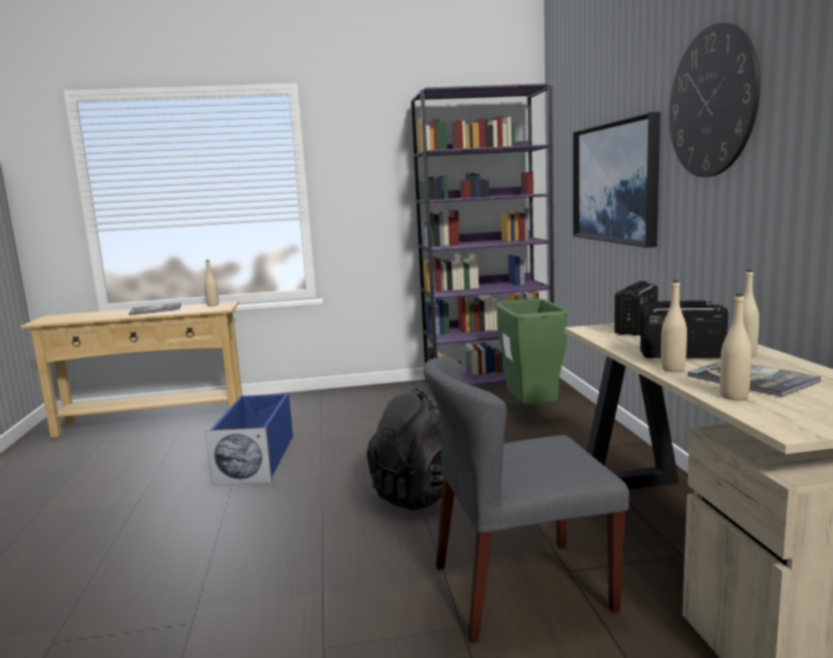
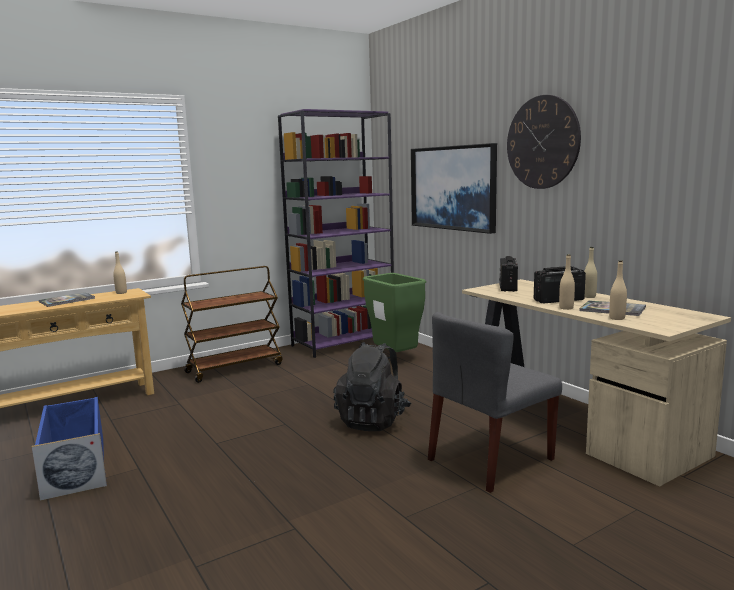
camera: 25 degrees left, 0 degrees up
blue storage box [205,393,293,485] -> blue storage box moved to [31,397,107,501]
none -> brown cart [181,266,283,383]

